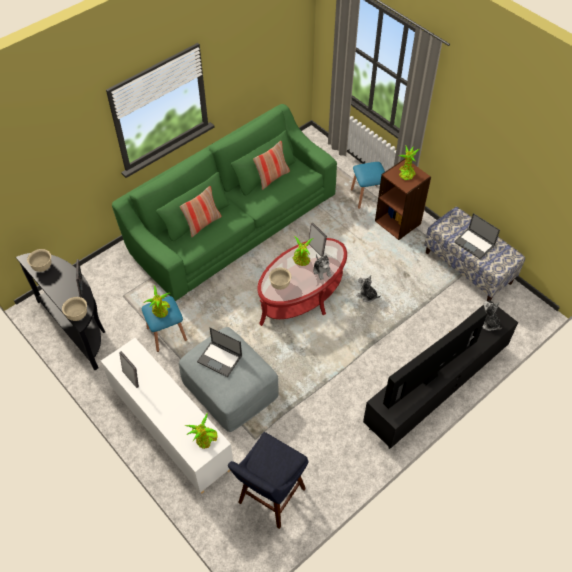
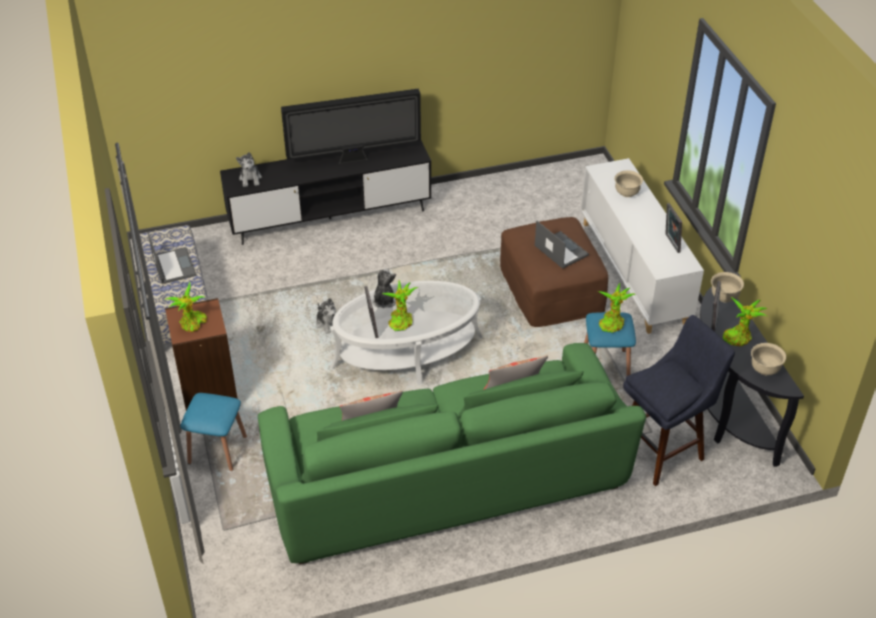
camera: 155 degrees left, 10 degrees down
grey ottoman [179,327,278,432] -> brown ottoman [500,217,608,327]
potted plant [185,413,218,449] -> potted plant moved to [723,297,768,346]
blue stool [228,432,309,529] -> blue stool moved to [623,315,735,486]
red coffee table [257,238,347,326] -> white coffee table [330,281,483,385]
beige bowl [269,267,291,290] -> beige bowl moved to [614,170,643,197]

